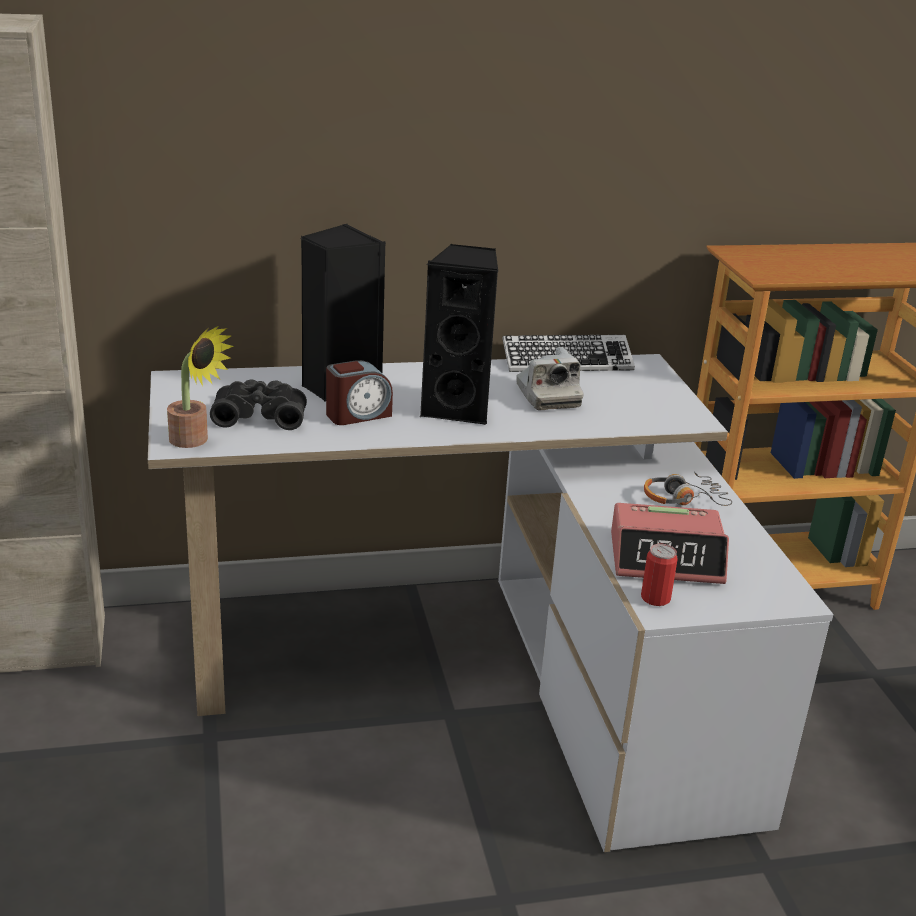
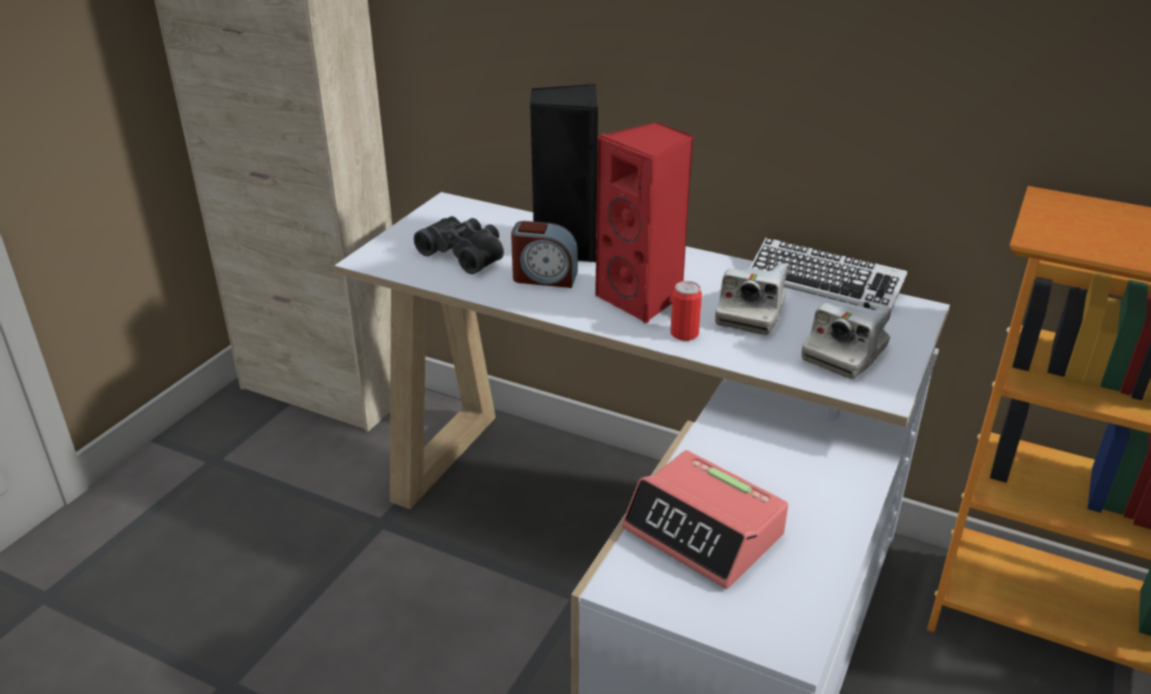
camera: 40 degrees right, 5 degrees up
potted plant [167,326,234,448] -> none
black speaker [420,244,498,425] -> red speaker [595,122,693,324]
can [641,544,678,606] -> can moved to [670,281,702,341]
headphones [644,471,732,506] -> none
none -> camera [802,303,891,379]

